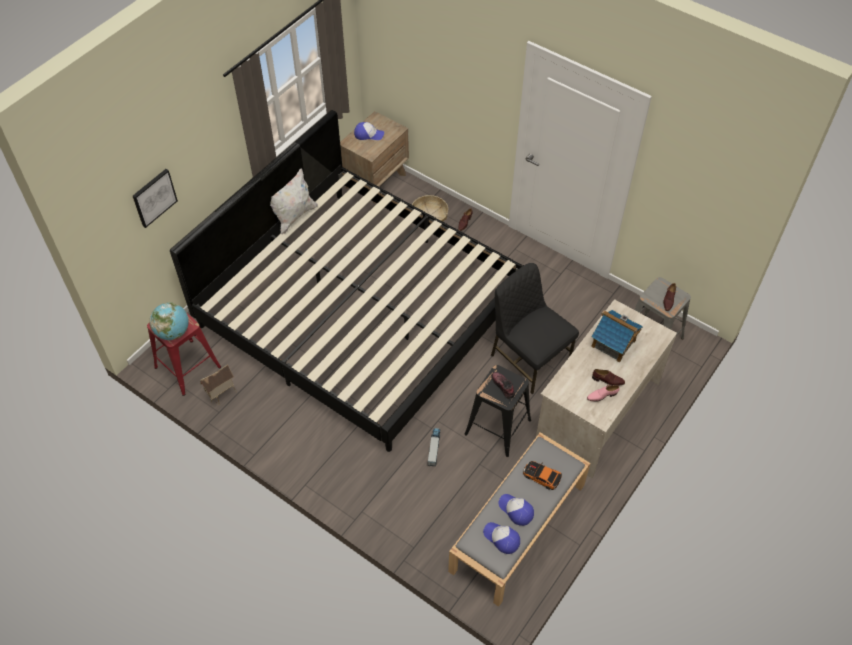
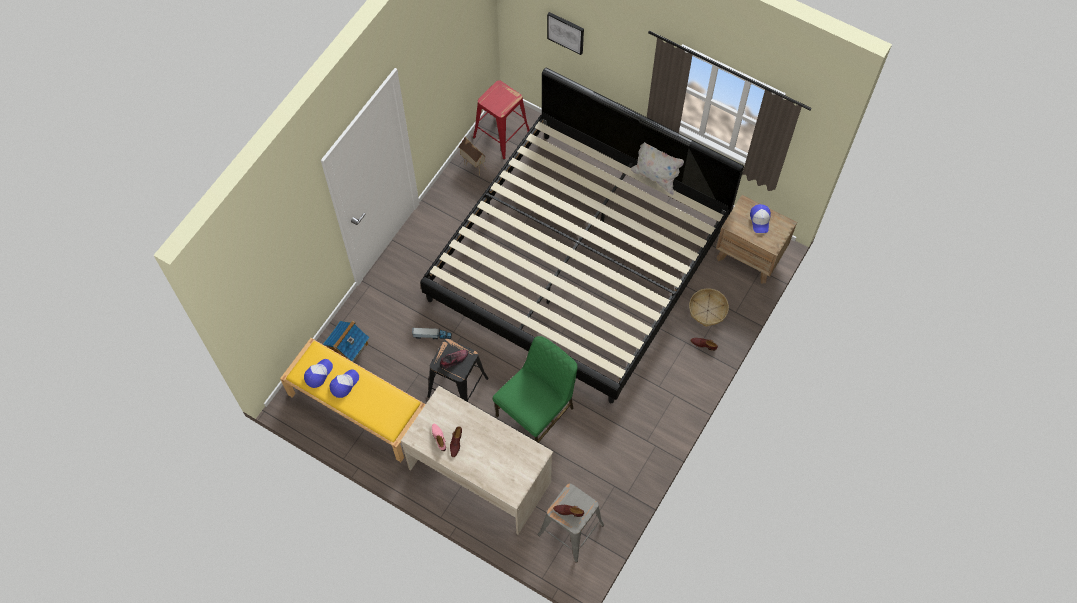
camera: 85 degrees right, 10 degrees up
globe [149,302,189,340] -> none
grey bench [448,432,590,607] -> yellow bench [280,338,426,462]
black chair [491,263,579,394] -> green chair [493,336,578,443]
toy car [523,461,562,490] -> none
toy house [591,310,643,363] -> toy house moved to [323,320,370,362]

